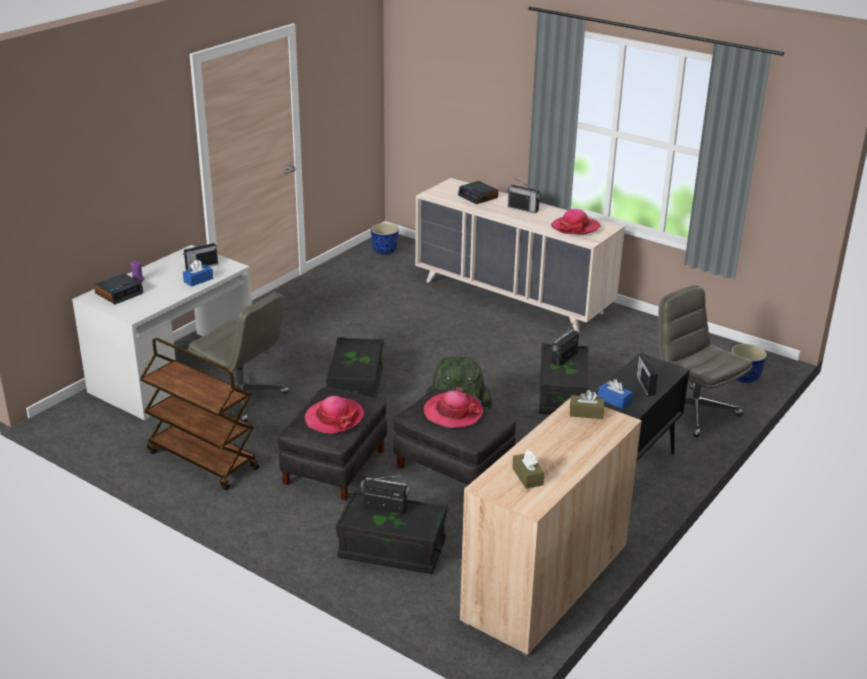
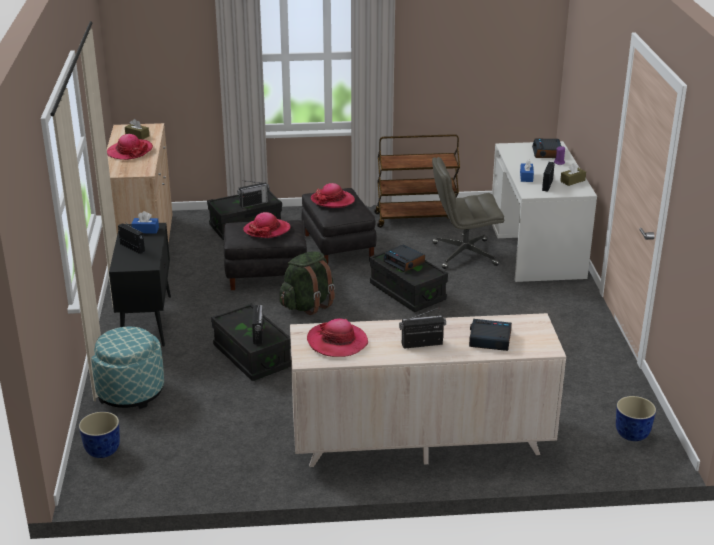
camera: 140 degrees right, 0 degrees up
brown tissue box [570,390,604,419] -> brown tissue box moved to [560,163,586,186]
grey office chair [658,285,753,437] -> ottoman [91,327,164,409]
none -> hat [107,134,153,160]
none -> alarm clock [383,244,425,272]

